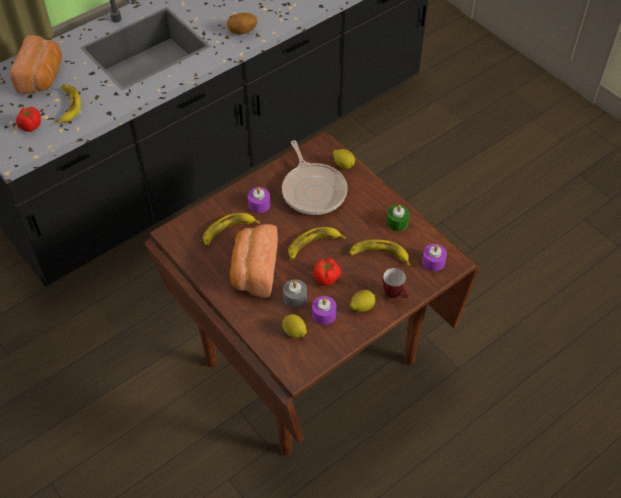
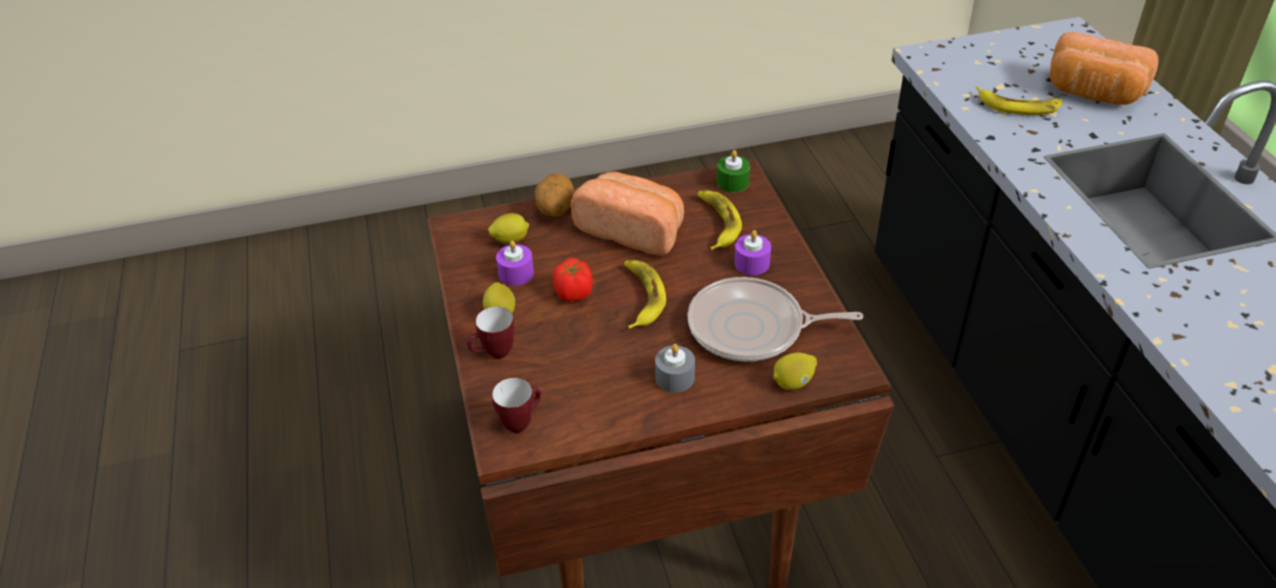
camera: 115 degrees right, 10 degrees down
tomato [16,107,41,132] -> none
potato [227,13,257,35] -> potato moved to [535,173,574,217]
grey candle [283,279,307,308] -> grey candle moved to [655,344,695,393]
banana [349,240,410,266] -> none
green candle [386,205,410,231] -> green candle moved to [717,150,750,192]
purple candle [422,244,447,271] -> mug [492,378,541,433]

